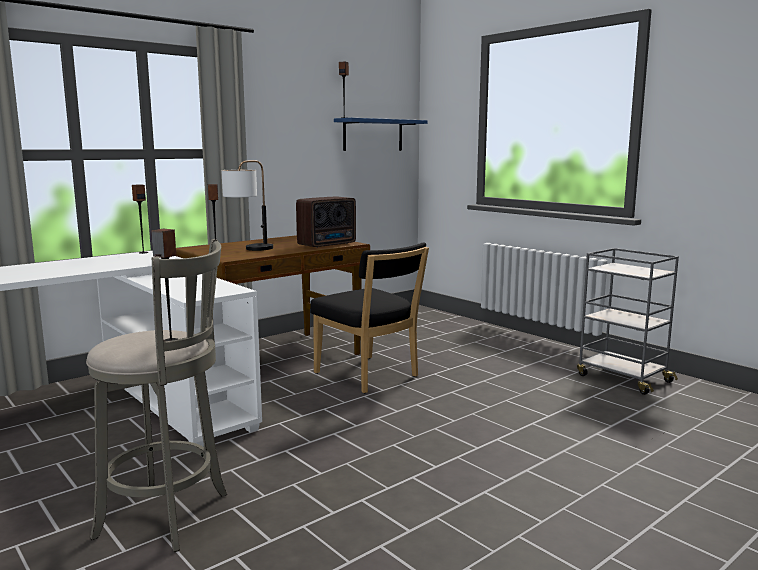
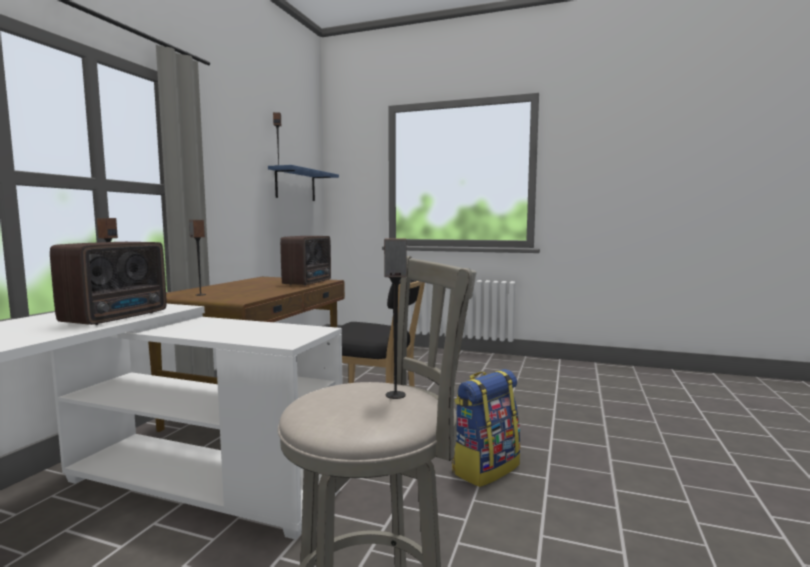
camera: 30 degrees left, 5 degrees down
table lamp [221,160,273,251] -> none
grey cart [577,248,679,395] -> none
none -> radio [50,242,166,325]
none -> backpack [452,369,521,487]

